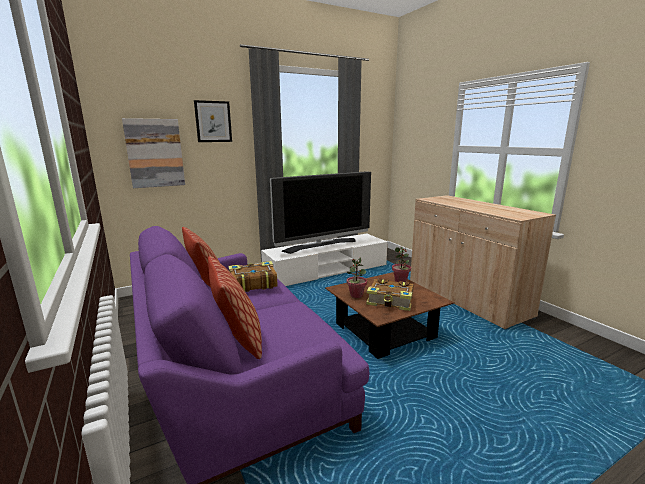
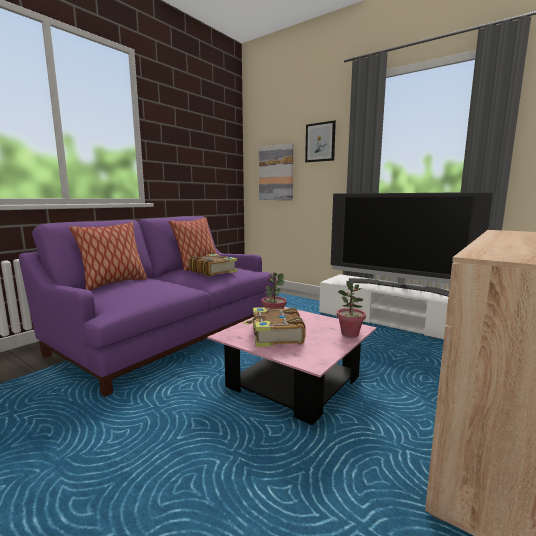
camera: 65 degrees right, 5 degrees down
brown coffee table [325,272,454,359] -> pink coffee table [207,307,377,425]

